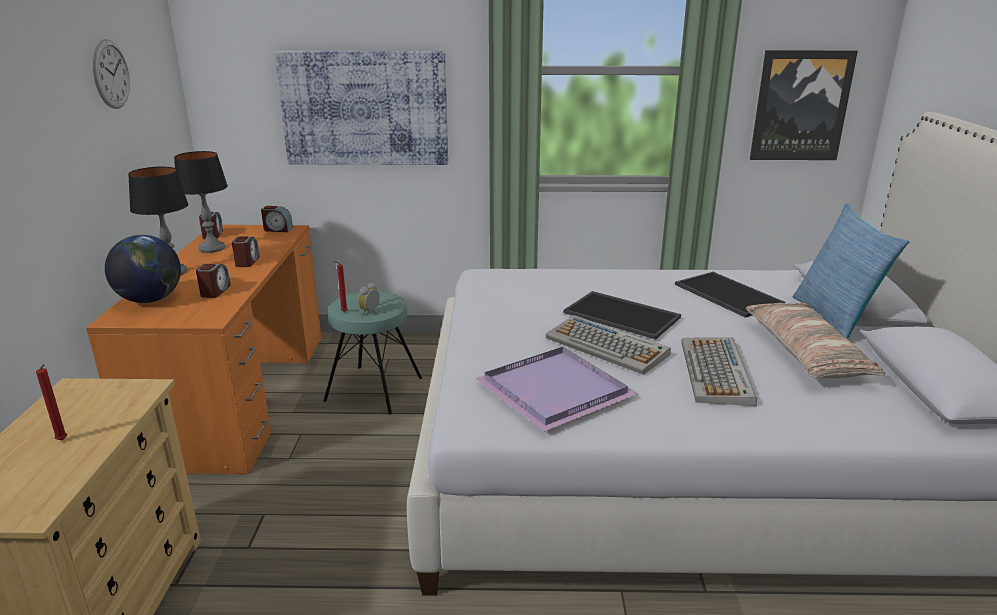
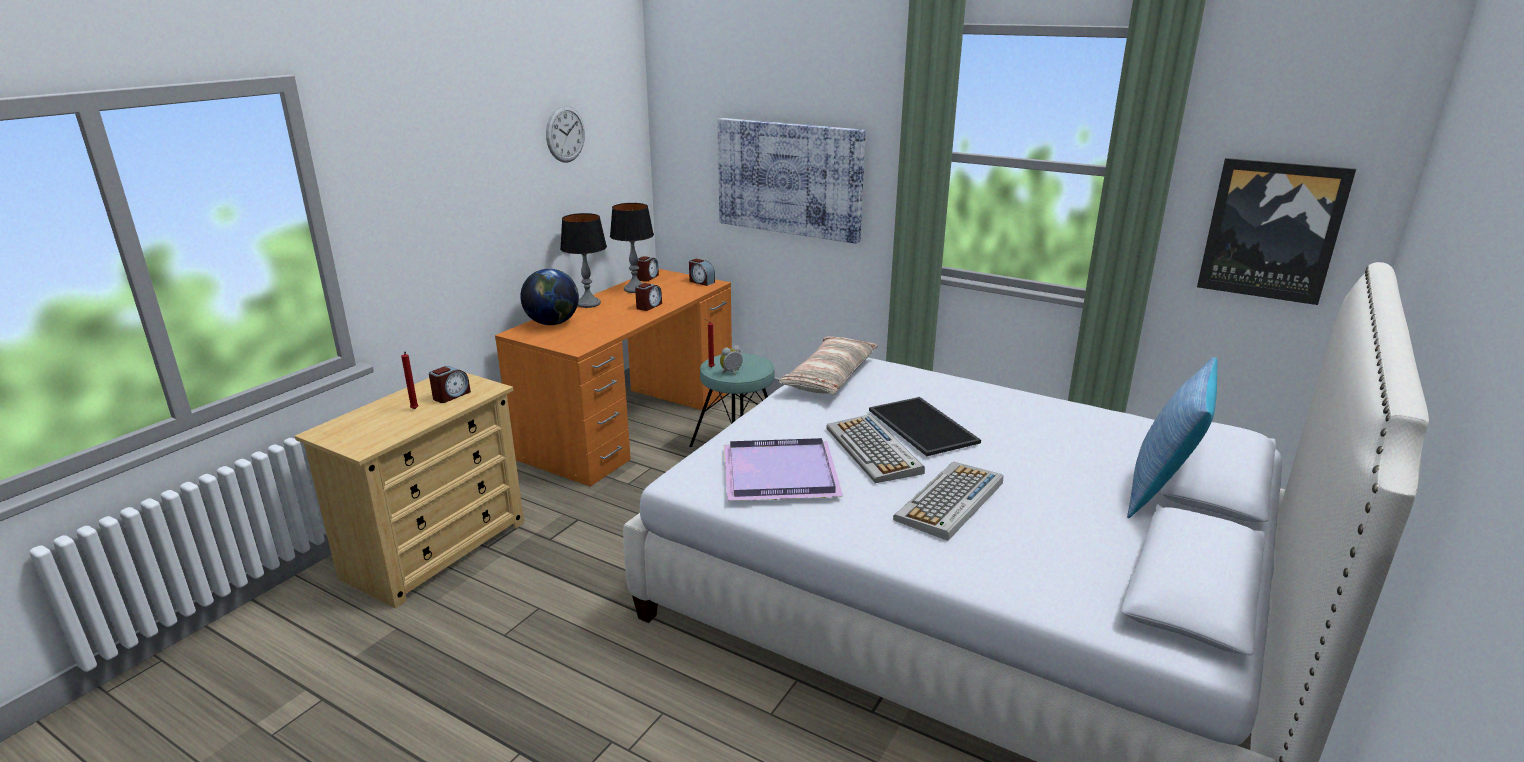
camera: 30 degrees right, 0 degrees up
alarm clock [196,264,231,298] -> alarm clock moved to [429,366,471,403]
tray [675,272,785,318] -> none
pillow [746,303,885,378] -> pillow moved to [779,336,878,394]

